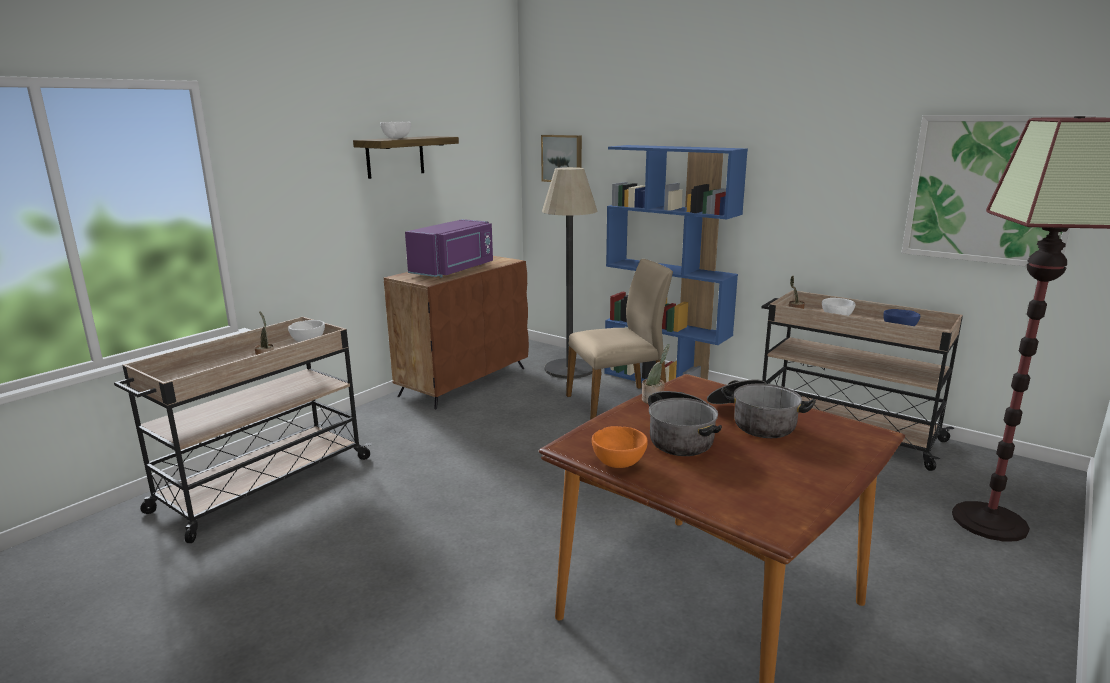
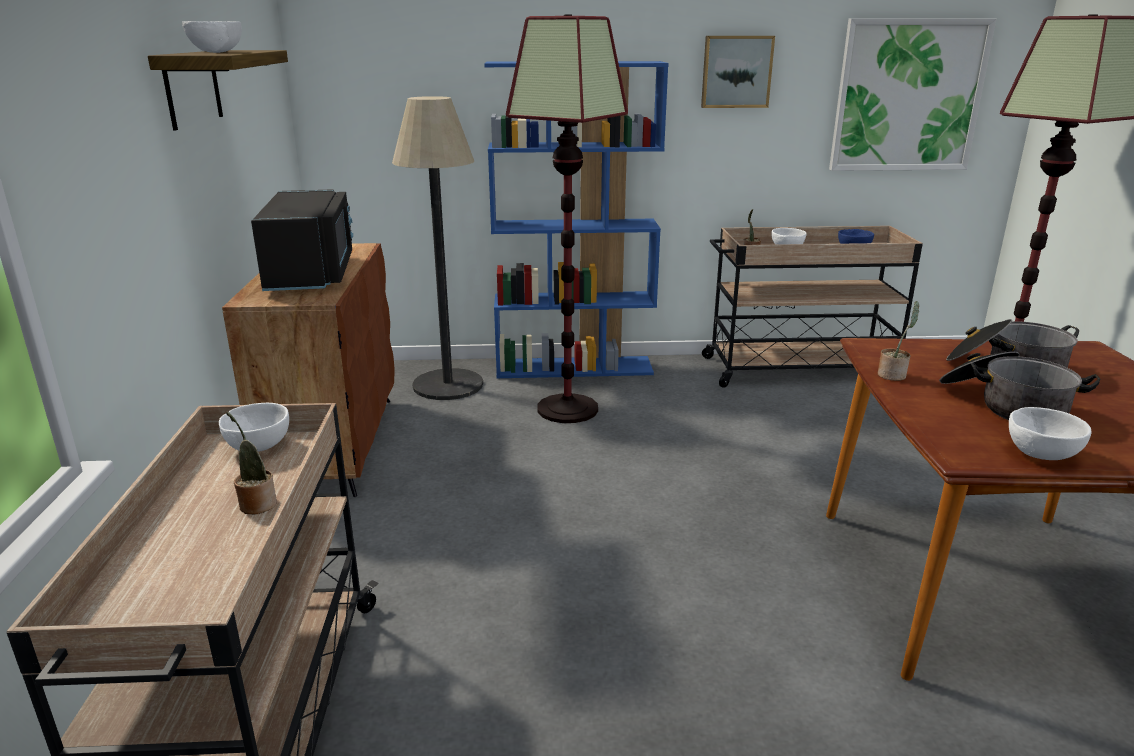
camera: 40 degrees left, 5 degrees up
purple microwave [405,219,493,277] -> black microwave [251,189,353,291]
picture [541,135,582,182] -> picture moved to [701,36,775,108]
beige chair [566,259,673,420] -> floor lamp [506,15,628,423]
orange bowl [592,426,648,468] -> white bowl [1009,407,1092,460]

